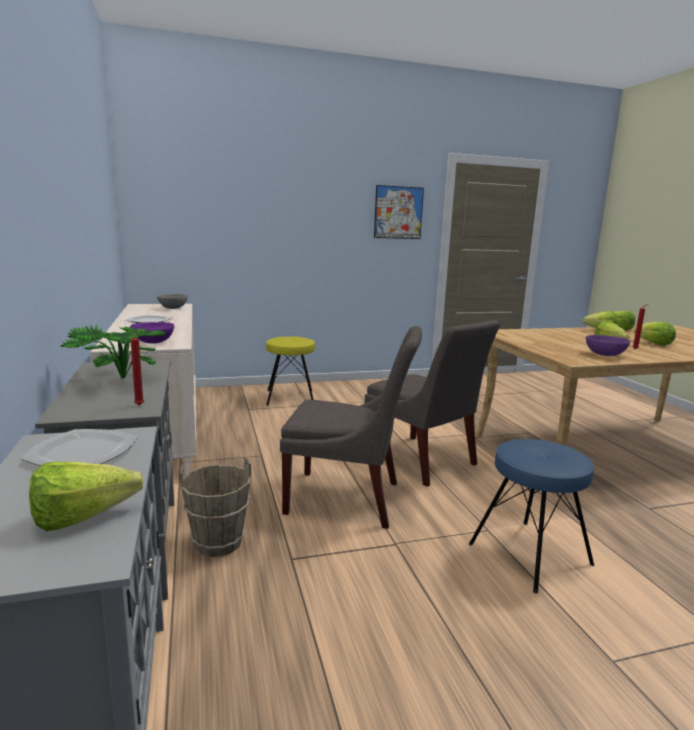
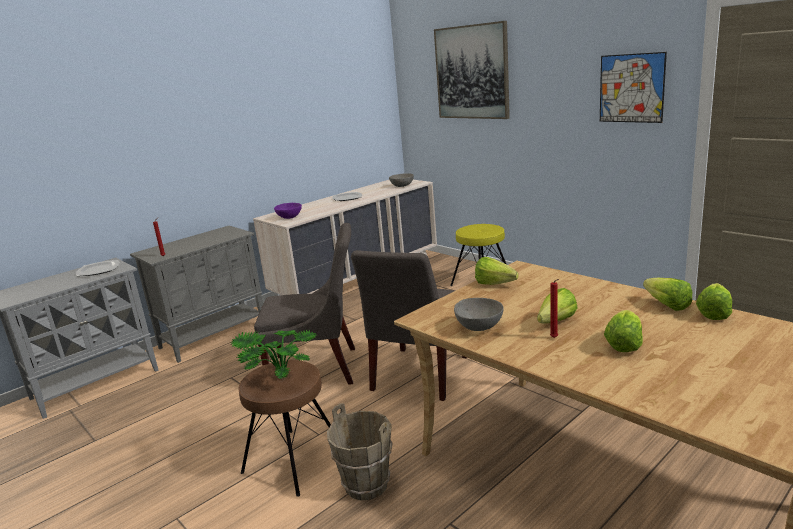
camera: 65 degrees right, 5 degrees up
lettuce [29,462,144,531] -> lettuce moved to [475,257,519,285]
potted plant [60,324,166,378] -> potted plant moved to [230,330,316,379]
brown bucket [180,457,251,557] -> brown bucket moved to [327,404,392,501]
grey chair [280,326,422,529] -> grey chair turned 75 degrees counterclockwise [254,223,355,385]
blue stool [469,439,594,594] -> brown stool [238,360,331,497]
purple bowl [586,335,630,356] -> grey bowl [454,298,504,331]
none -> picture [434,21,510,119]

